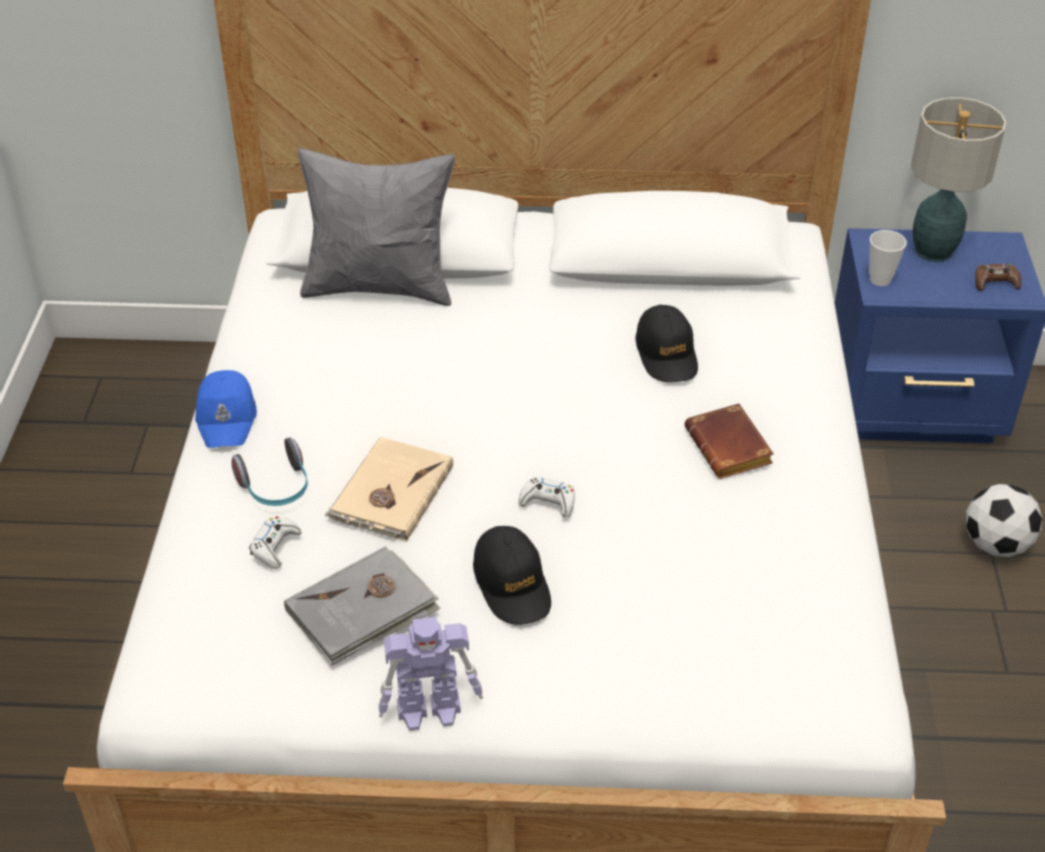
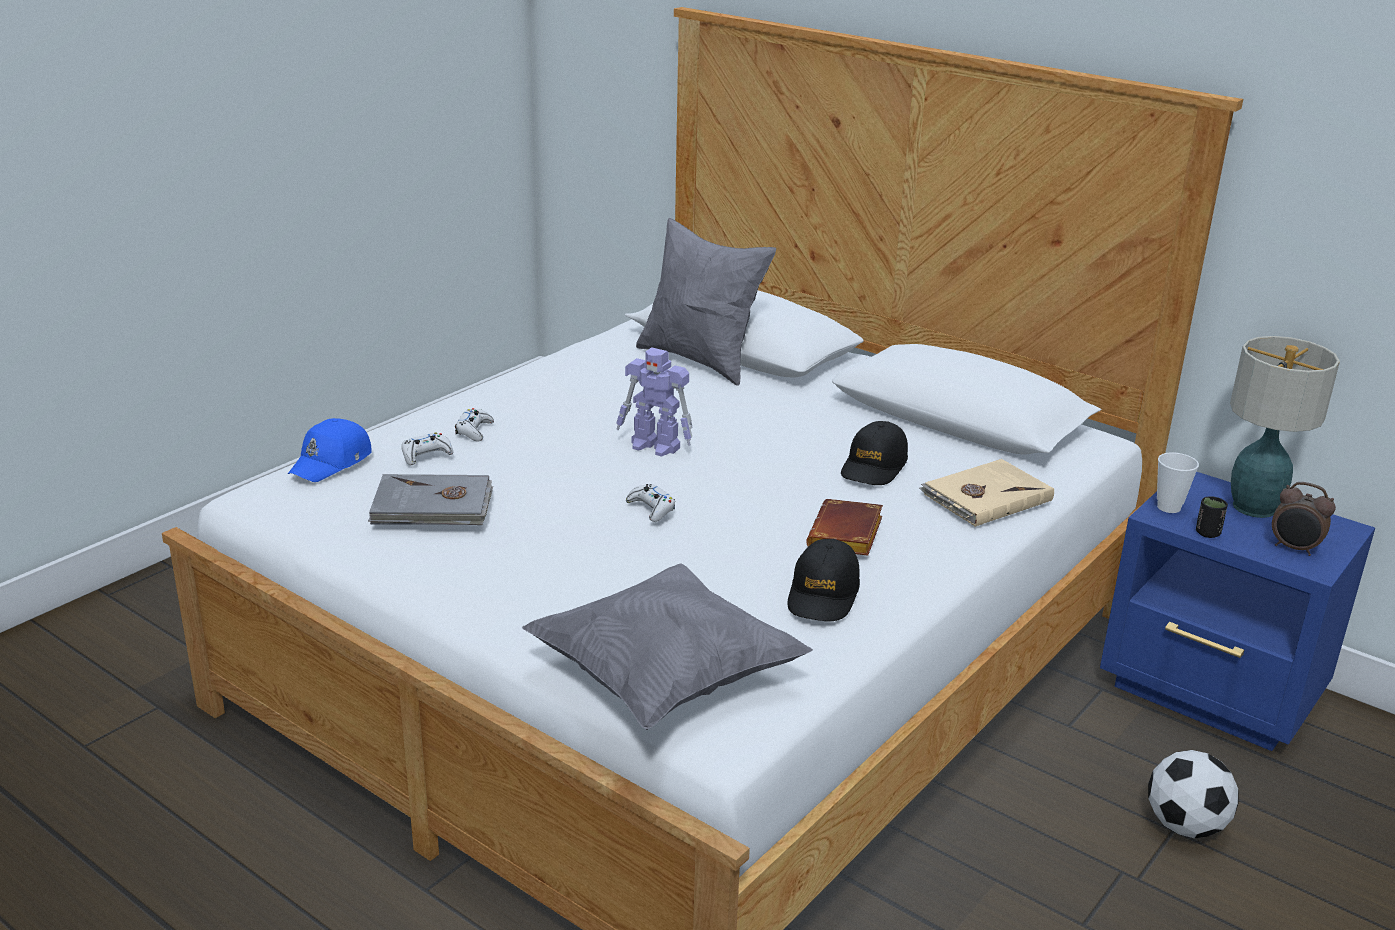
camera: 35 degrees right, 15 degrees down
blue cap [195,370,257,448] -> blue cap moved to [288,418,372,482]
headphones [232,437,308,506] -> white game controller [455,408,494,442]
beige book [325,437,453,542] -> beige book moved to [919,459,1054,527]
toy robot [379,617,483,730] -> toy robot moved to [616,347,692,457]
black cap [473,526,551,625] -> black cap moved to [787,539,860,621]
brown game controller [975,264,1021,291] -> alarm clock [1272,482,1336,556]
none -> grey pillow [522,564,813,730]
none -> black cup [1196,496,1228,538]

